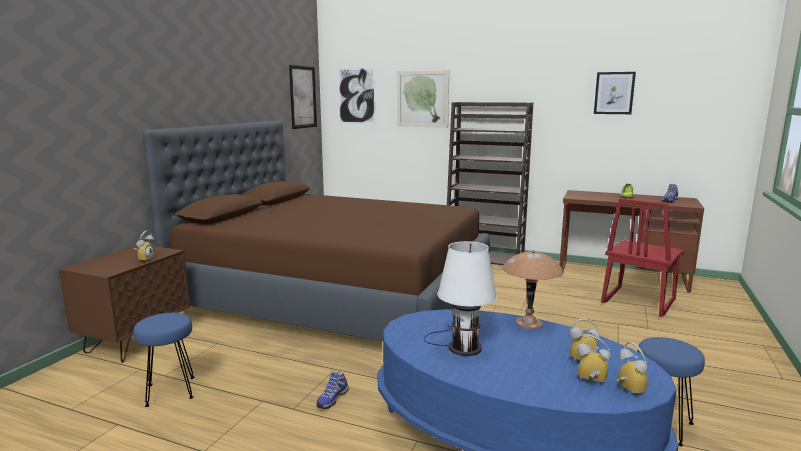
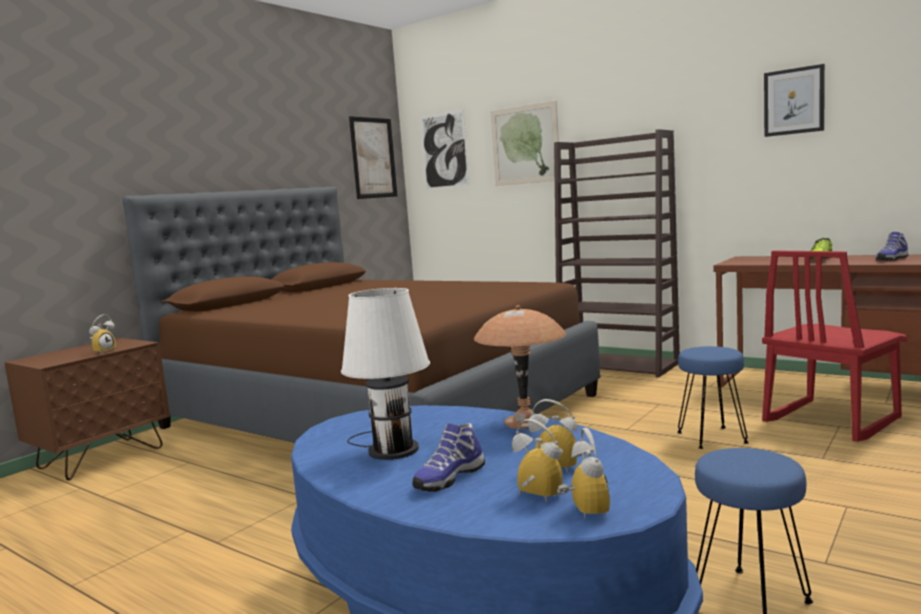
camera: 15 degrees right, 5 degrees down
blue stool [133,313,194,407] -> blue stool moved to [677,346,749,449]
shoe [317,371,349,409] -> shoe moved to [412,423,485,492]

